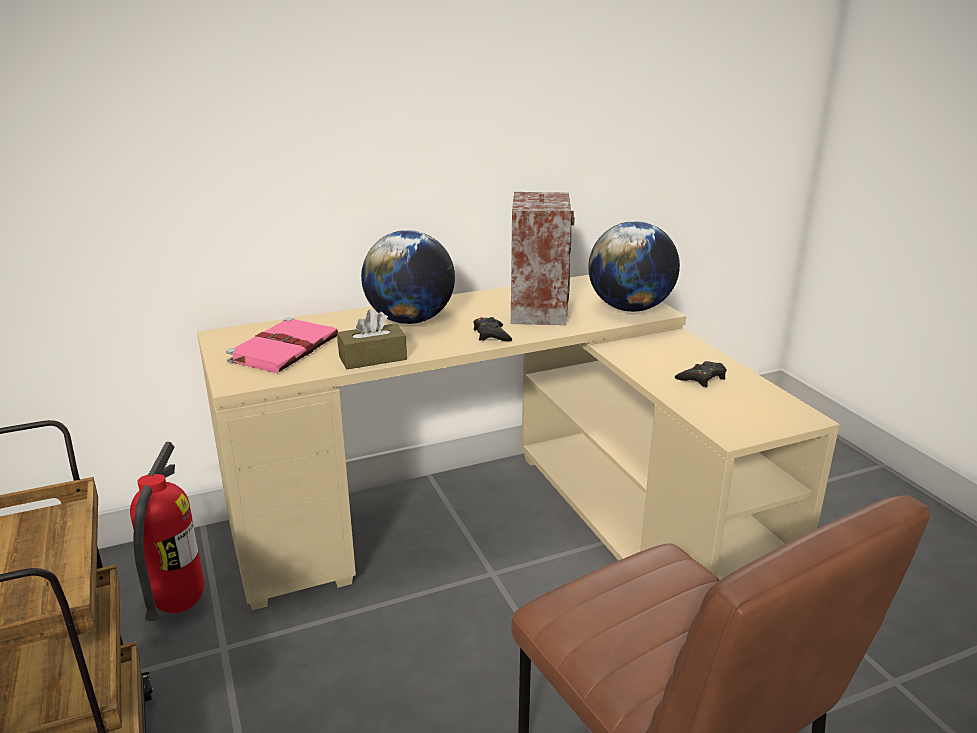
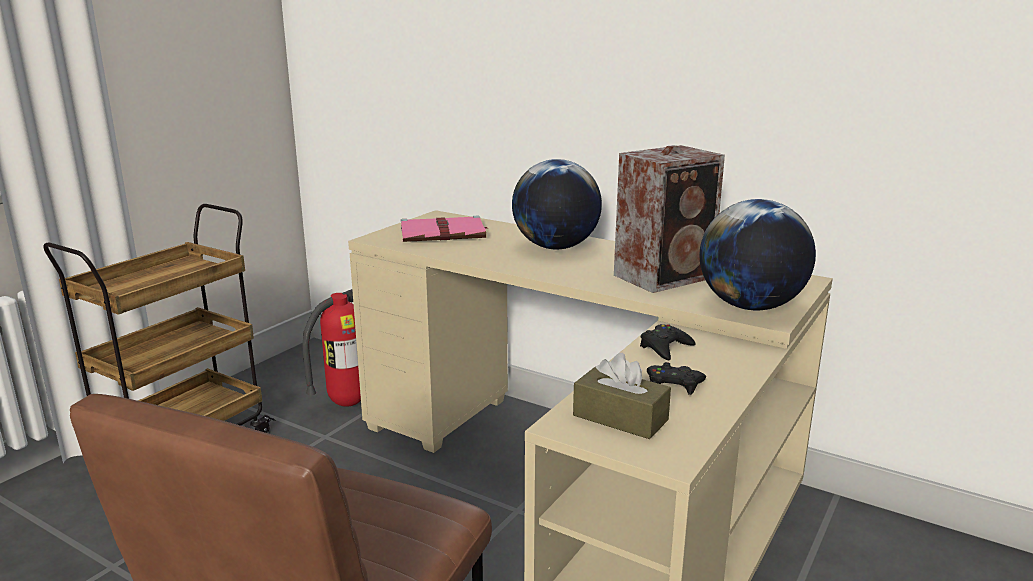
camera: 55 degrees right, 5 degrees down
brown tissue box [337,310,407,369] -> brown tissue box moved to [573,353,671,439]
black game controller [473,317,512,341] -> black game controller moved to [640,324,696,360]

